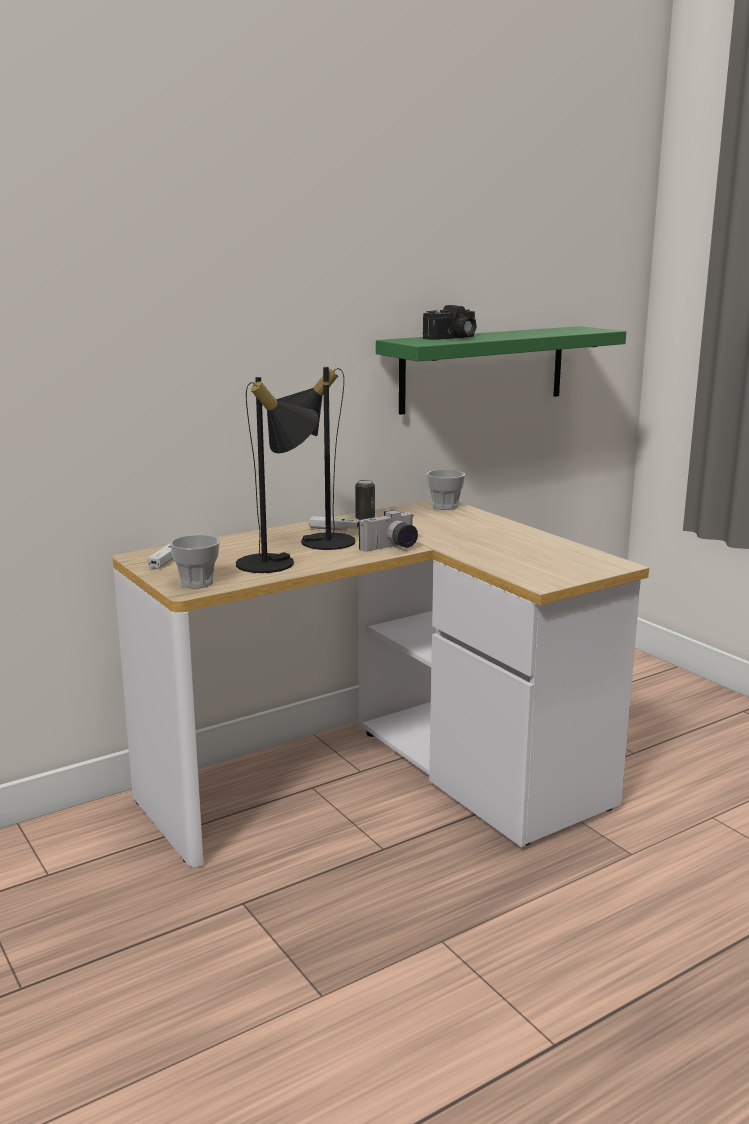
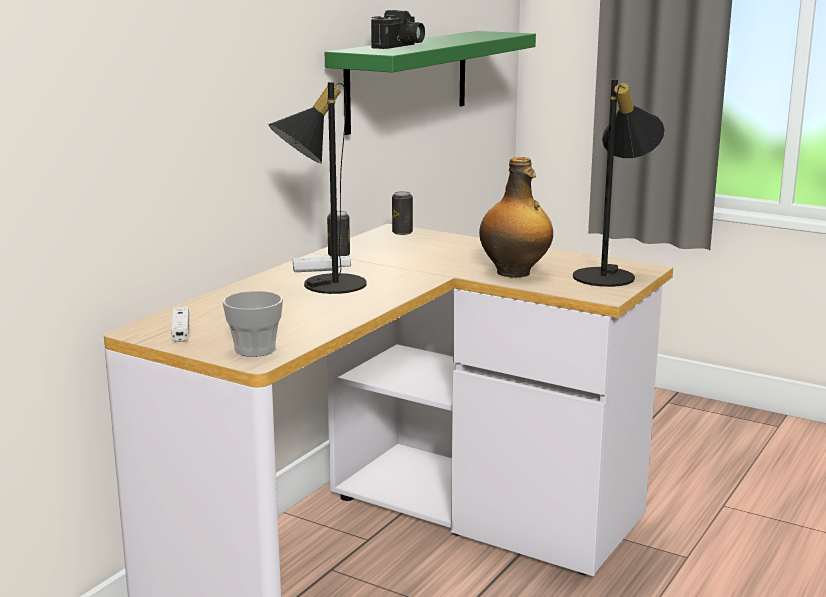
camera: 25 degrees left, 0 degrees up
black table lamp [236,377,318,573] -> black table lamp moved to [573,79,665,287]
camera [358,510,418,552] -> none
cup [427,469,465,510] -> can [392,191,413,235]
none -> bottle [479,157,553,278]

